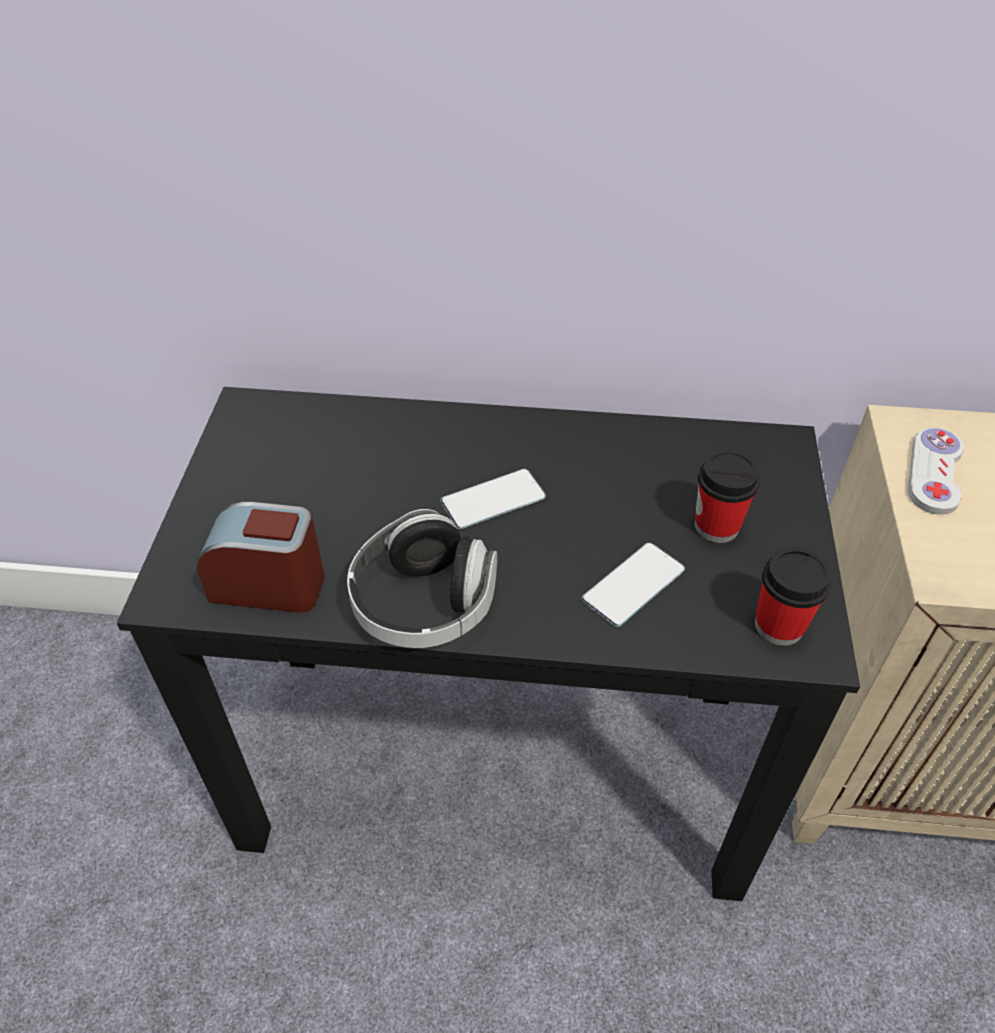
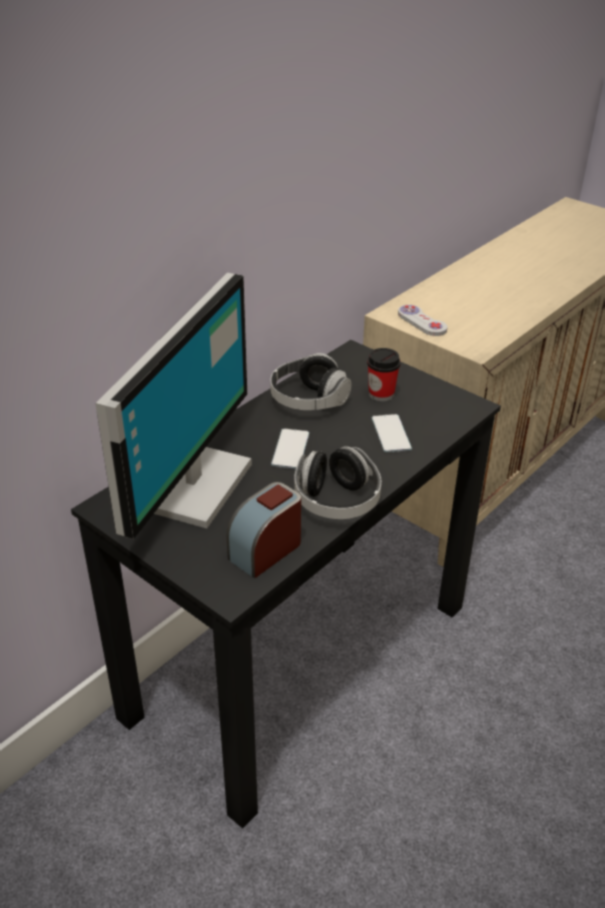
camera: 55 degrees left, 10 degrees down
cup [755,547,831,646] -> none
none -> monitor [95,273,252,539]
none -> headphones [270,353,352,410]

